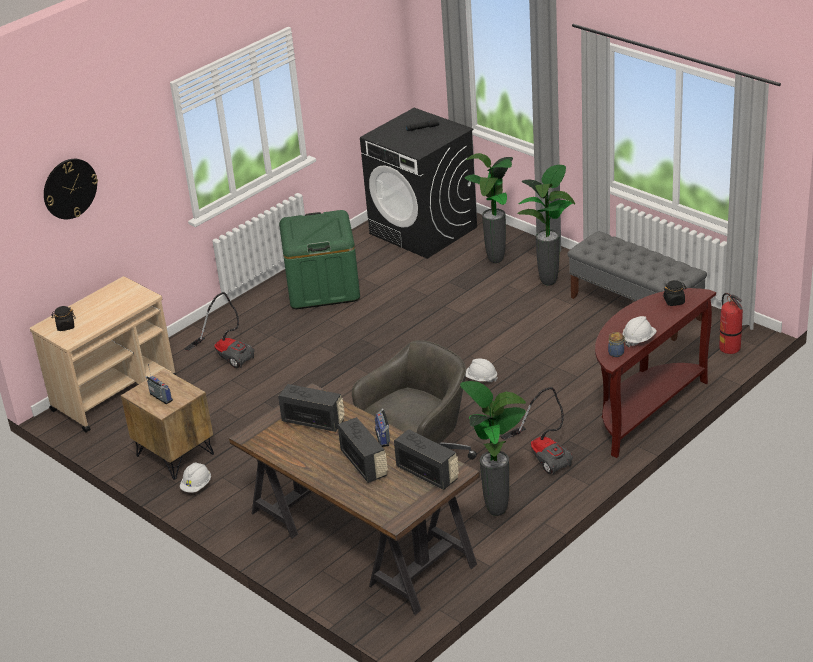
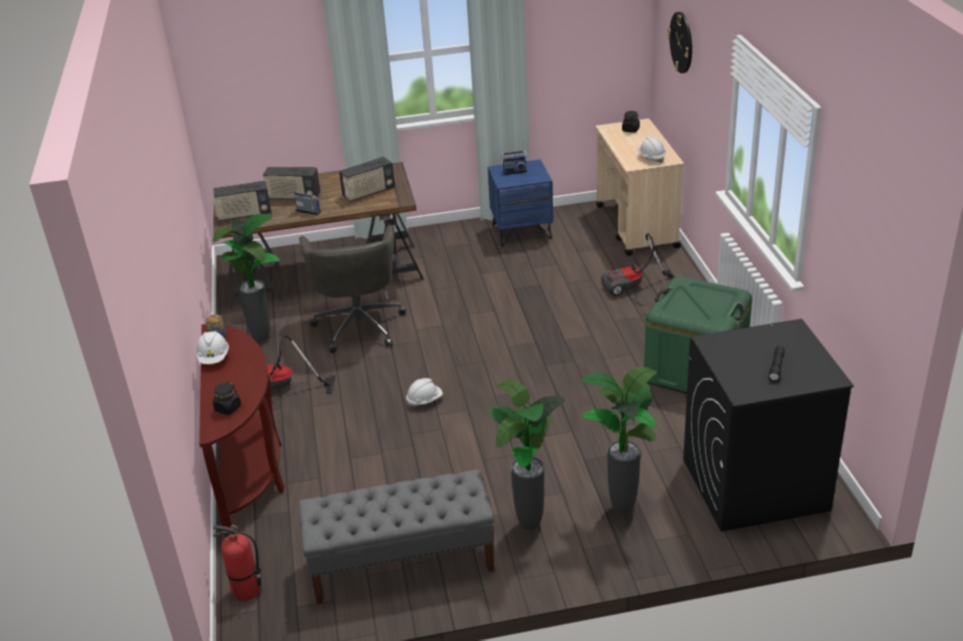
camera: 125 degrees right, 0 degrees up
brown nightstand [121,369,214,480] -> blue nightstand [487,159,553,247]
white hard hat [180,462,211,493] -> white hard hat moved to [637,136,666,163]

